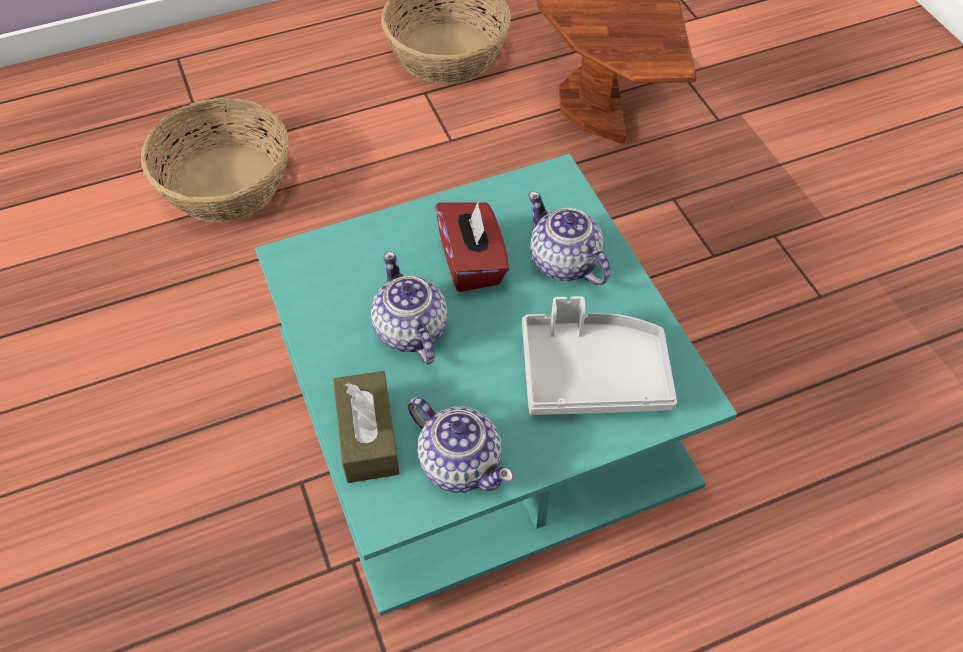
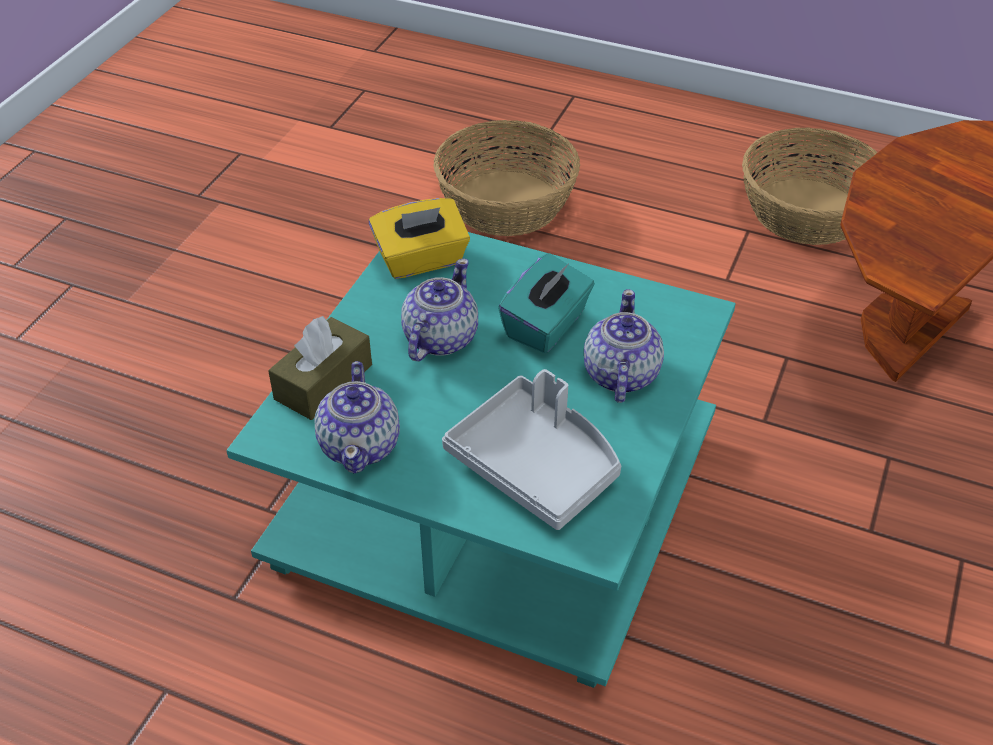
camera: 45 degrees right, 10 degrees down
red tissue box [435,200,509,292] -> turquoise tissue box [498,253,595,353]
none -> yellow tissue box [369,198,470,279]

